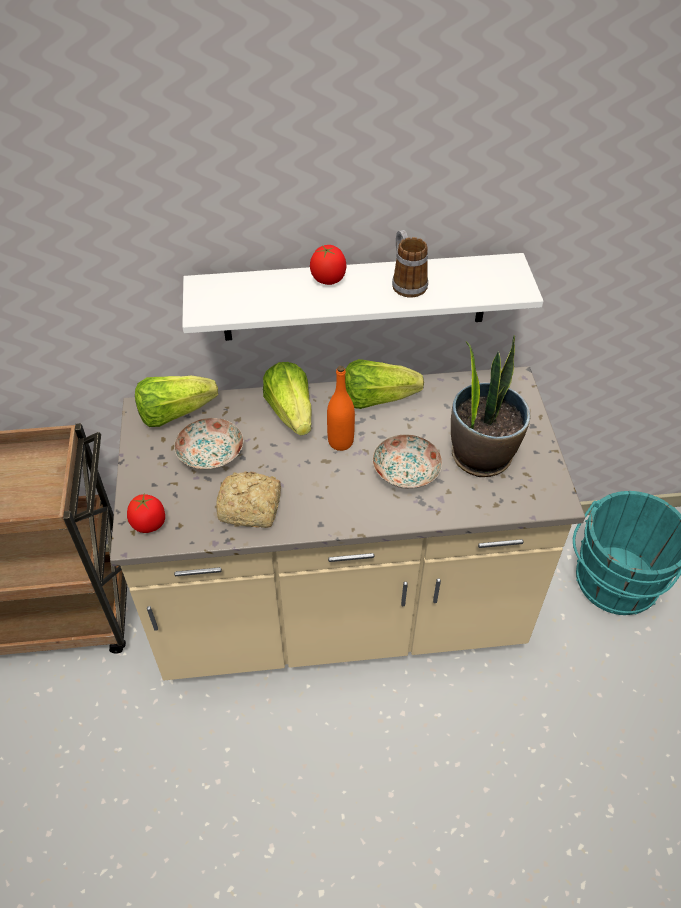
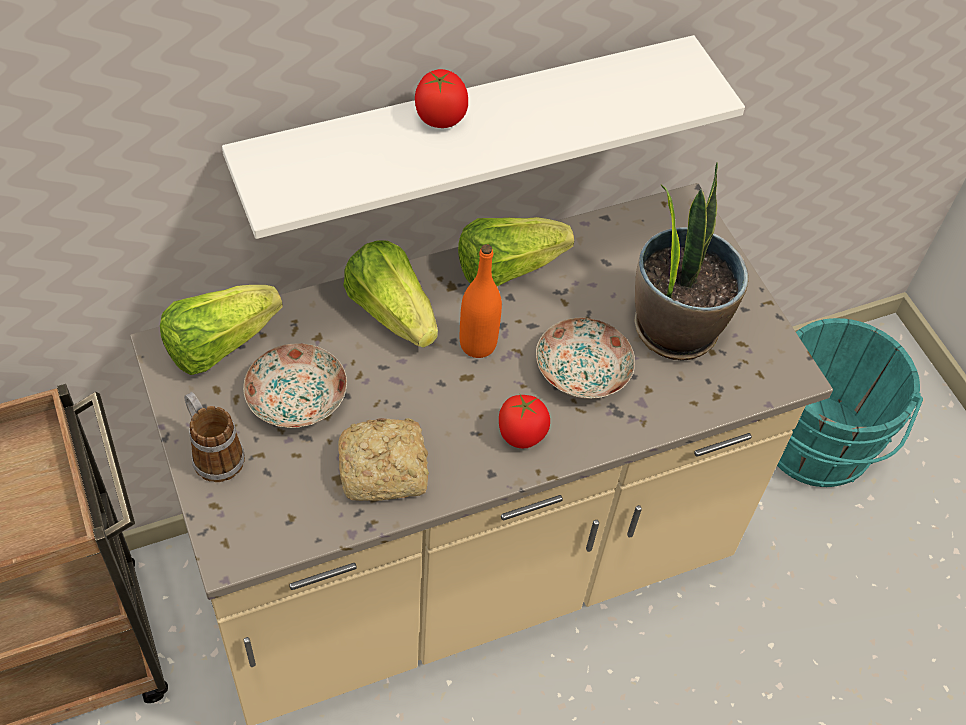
camera: 20 degrees left, 5 degrees up
tomato [127,494,165,533] -> tomato moved to [499,394,550,448]
mug [392,230,428,298] -> mug moved to [184,392,245,482]

